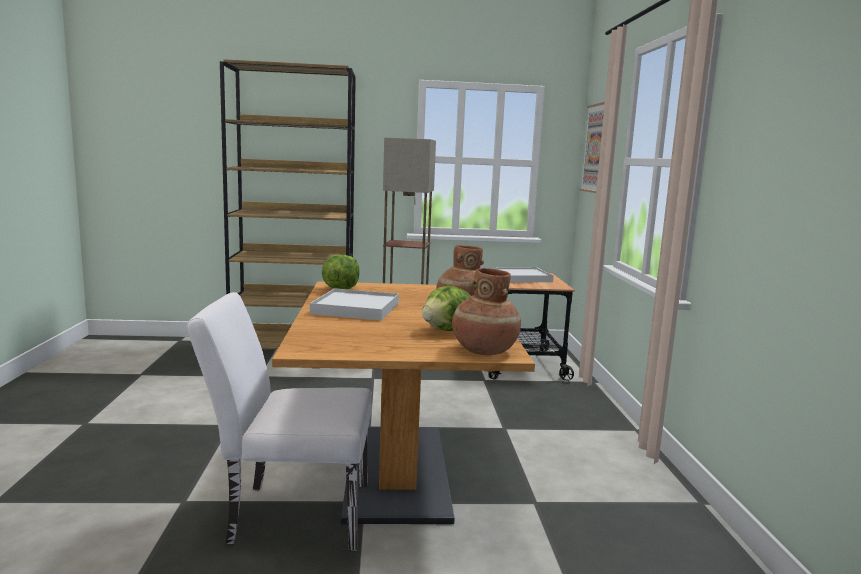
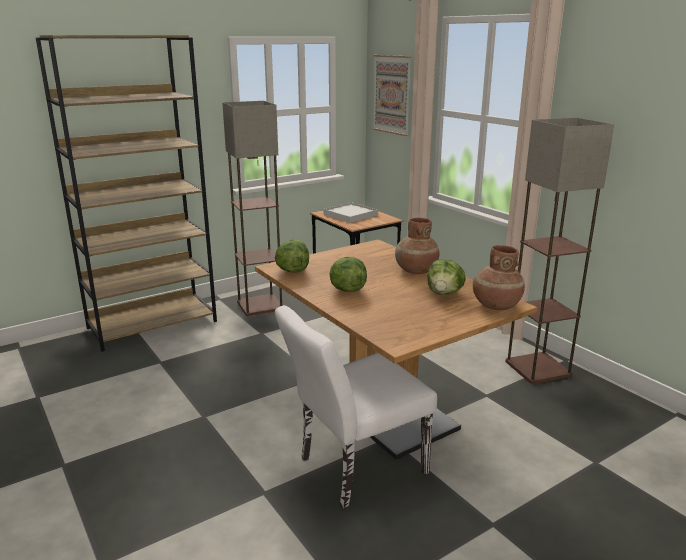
camera: 30 degrees left, 10 degrees up
white tray [310,288,399,321] -> lettuce [329,257,367,292]
none -> floor lamp [505,118,614,384]

